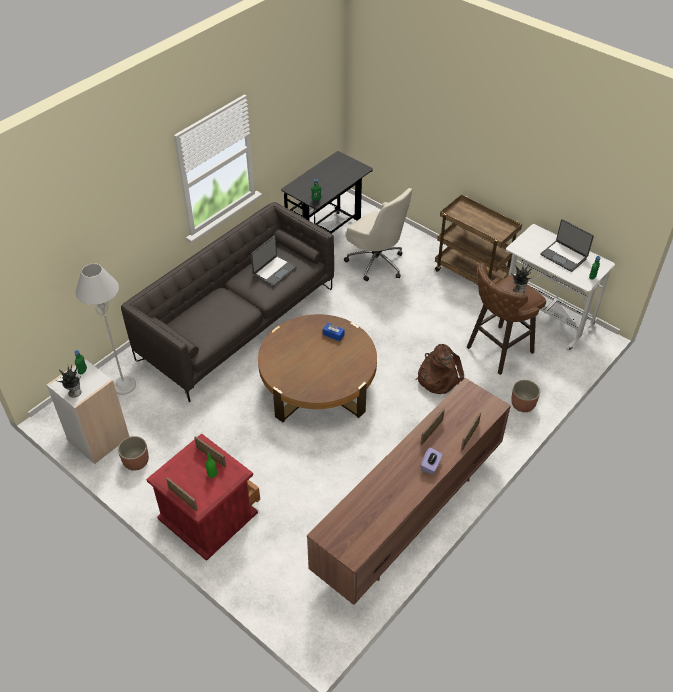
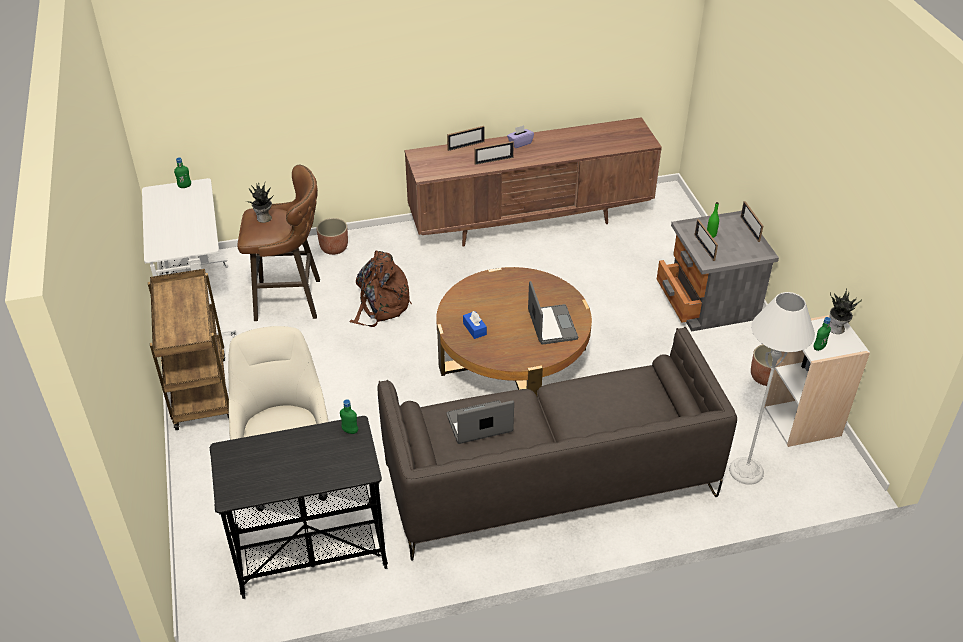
camera: 145 degrees left, 5 degrees down
red nightstand [146,433,260,561] -> grey nightstand [657,211,779,332]
laptop [541,219,594,272] -> laptop moved to [528,281,578,345]

